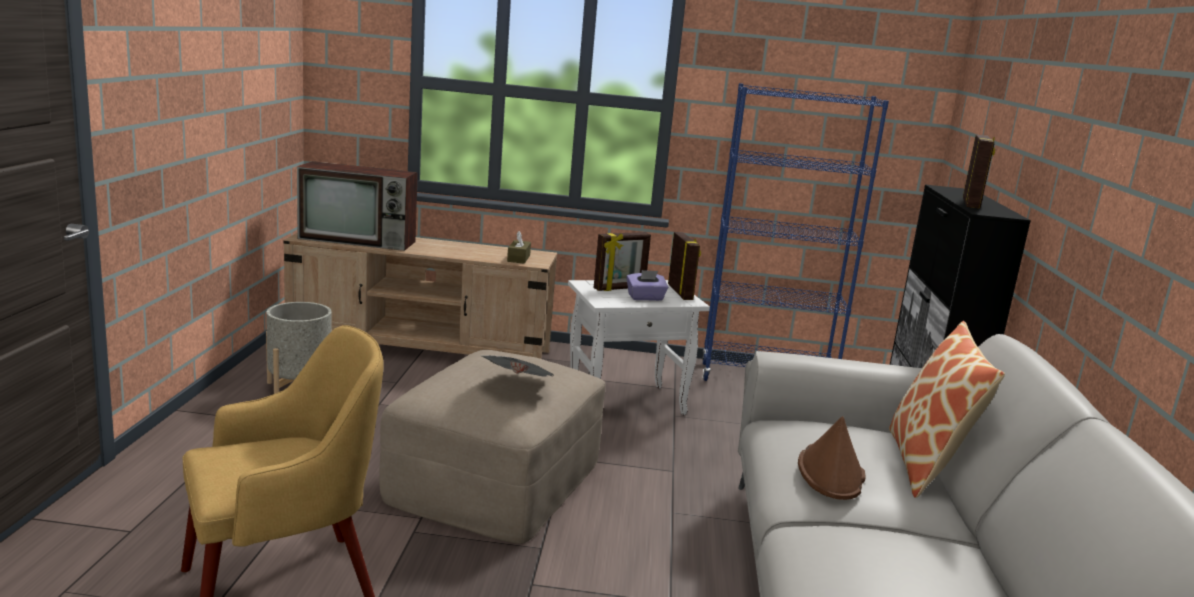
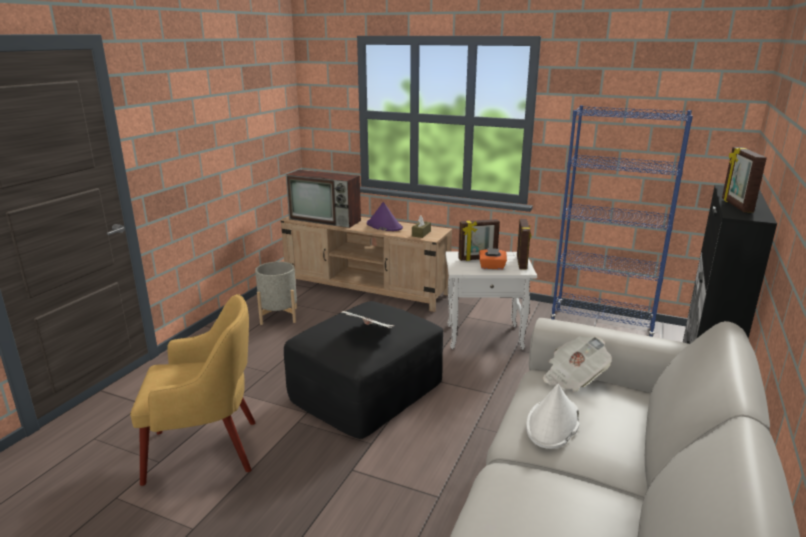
camera: 20 degrees right, 5 degrees up
beige ottoman [379,350,605,544] -> black ottoman [284,301,443,439]
purple tissue box [626,270,668,301] -> orange tissue box [479,248,507,270]
brown hat [798,416,865,500] -> white hat [526,384,580,449]
pillow [889,321,1005,498] -> none
picture frame [963,135,995,208] -> picture frame turned 150 degrees clockwise [722,147,767,213]
none -> purple hat [367,202,403,231]
none -> newspaper [543,336,612,392]

